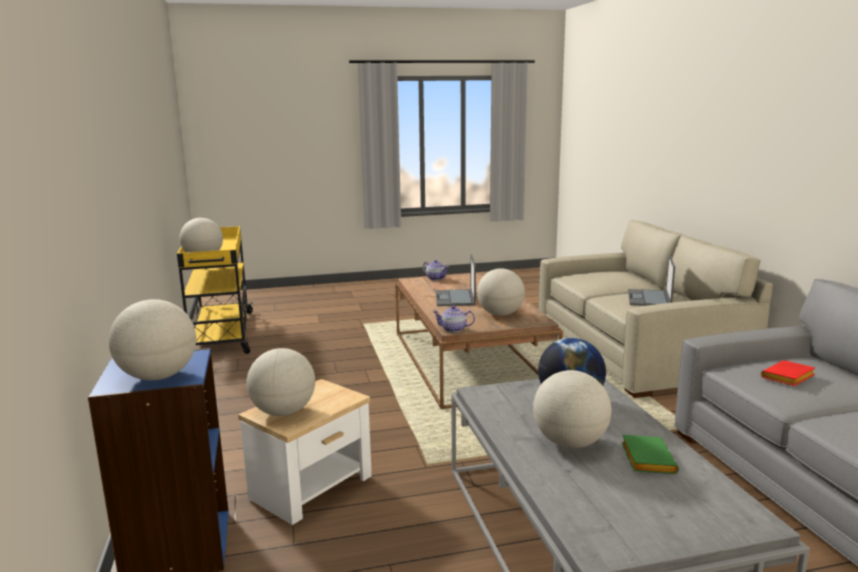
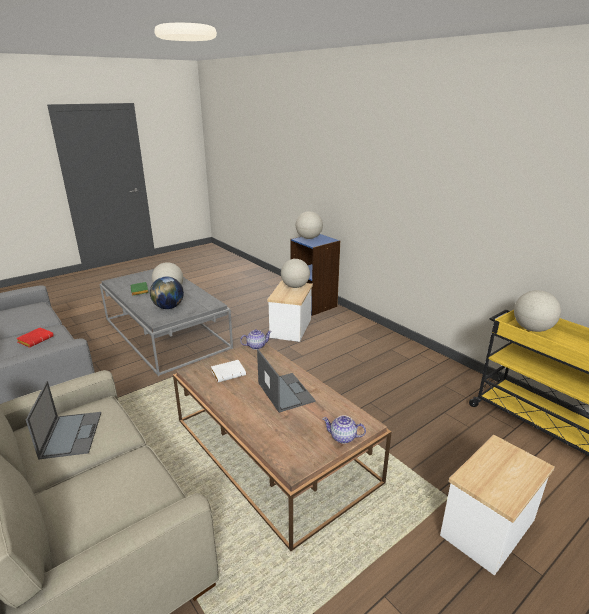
camera: 155 degrees right, 10 degrees up
globe [477,268,525,316] -> white book [211,360,246,382]
none -> side table [440,435,555,575]

